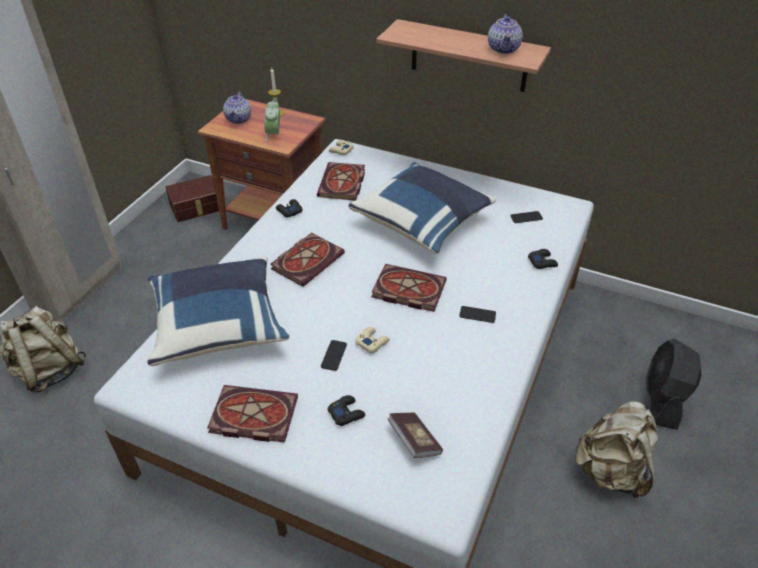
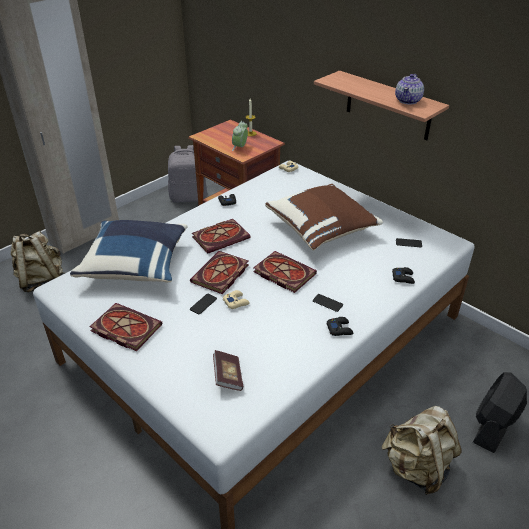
camera: 20 degrees right, 5 degrees down
brown storage box [165,175,219,222] -> grey backpack [168,145,207,203]
teapot [223,92,251,124] -> none
book [317,162,365,201] -> book moved to [190,251,249,294]
black game controller [328,395,365,426] -> black game controller moved to [326,317,353,336]
blue pillow [349,162,496,254] -> brown pillow [265,184,383,250]

